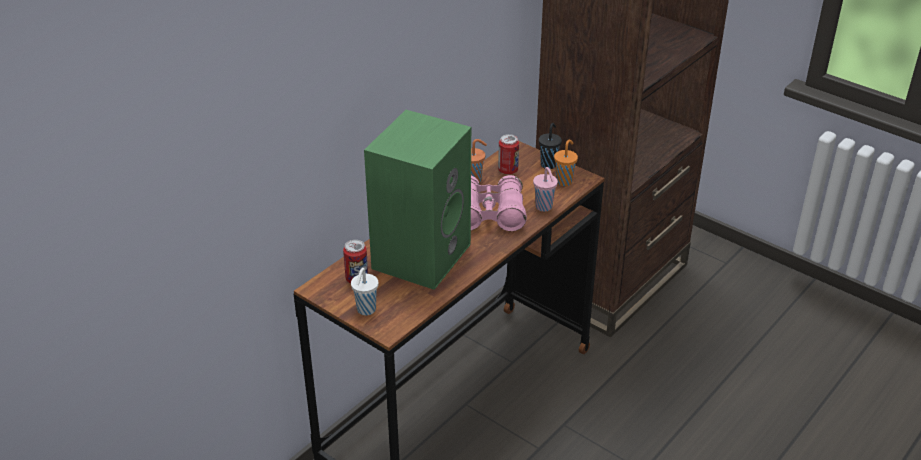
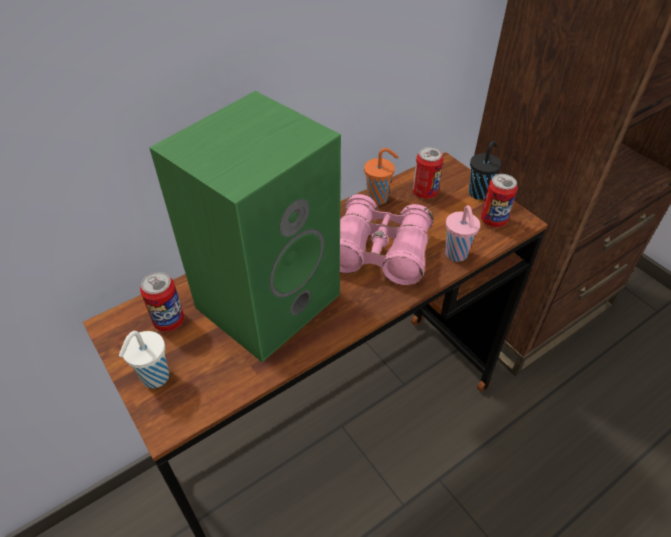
camera: 15 degrees right, 10 degrees up
orange cup [554,140,578,186] -> can [481,174,518,227]

